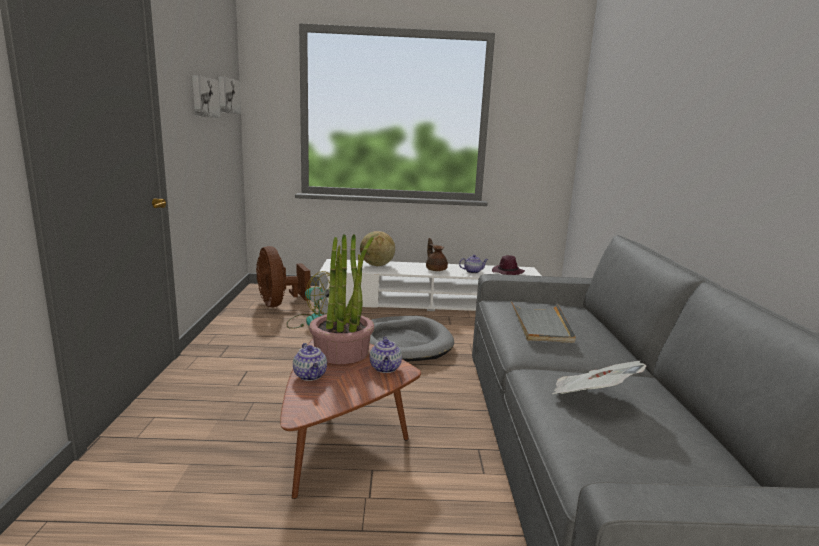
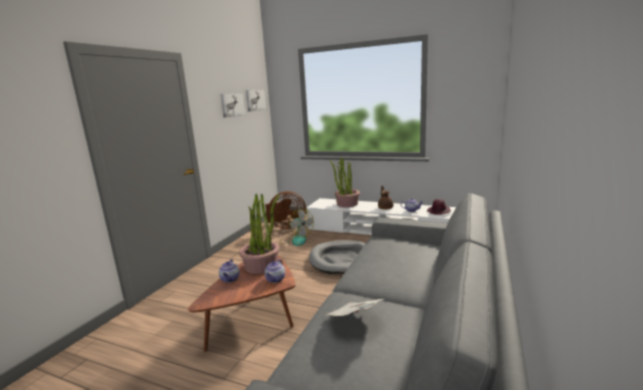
camera: 25 degrees right, 0 degrees up
brown fan [256,246,311,307] -> brown fan turned 105 degrees counterclockwise [265,191,306,229]
globe [360,231,395,266] -> potted plant [330,157,360,207]
grey tray [511,301,576,343] -> none

